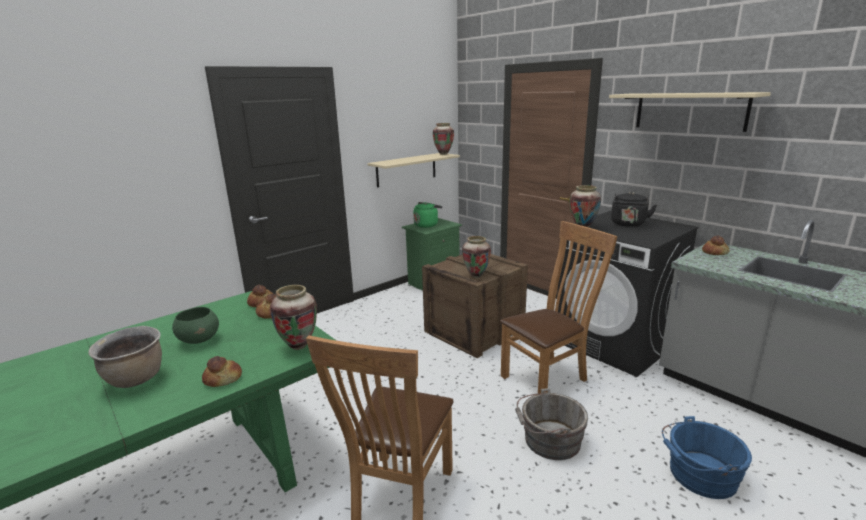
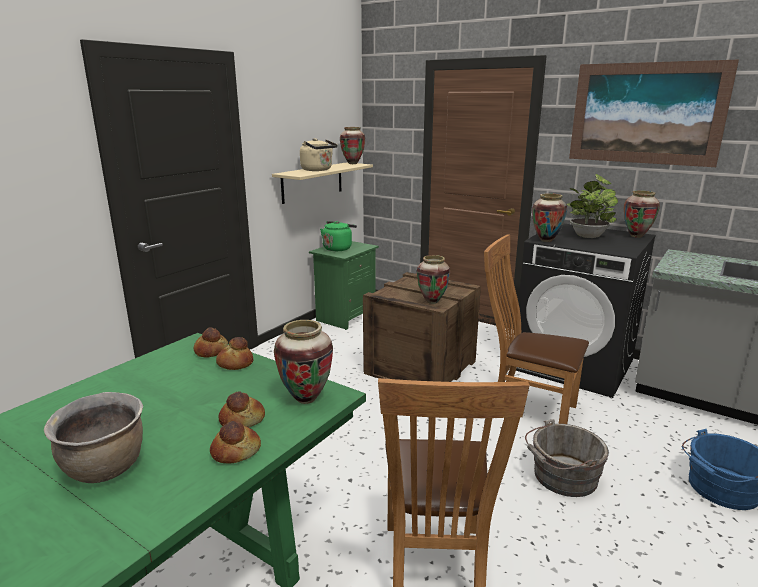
camera: 15 degrees left, 0 degrees up
green bowl [172,307,219,344] -> none
brown chair [500,221,617,394] -> brown chair turned 105 degrees counterclockwise [484,234,589,424]
beige shelf [609,92,771,132] -> picture [569,60,739,167]
black kettle [611,192,657,227] -> potted plant [566,174,618,238]
bread [702,236,730,255] -> bread moved to [218,391,265,427]
none -> beige kettle [300,138,337,171]
none -> vase [624,191,660,238]

